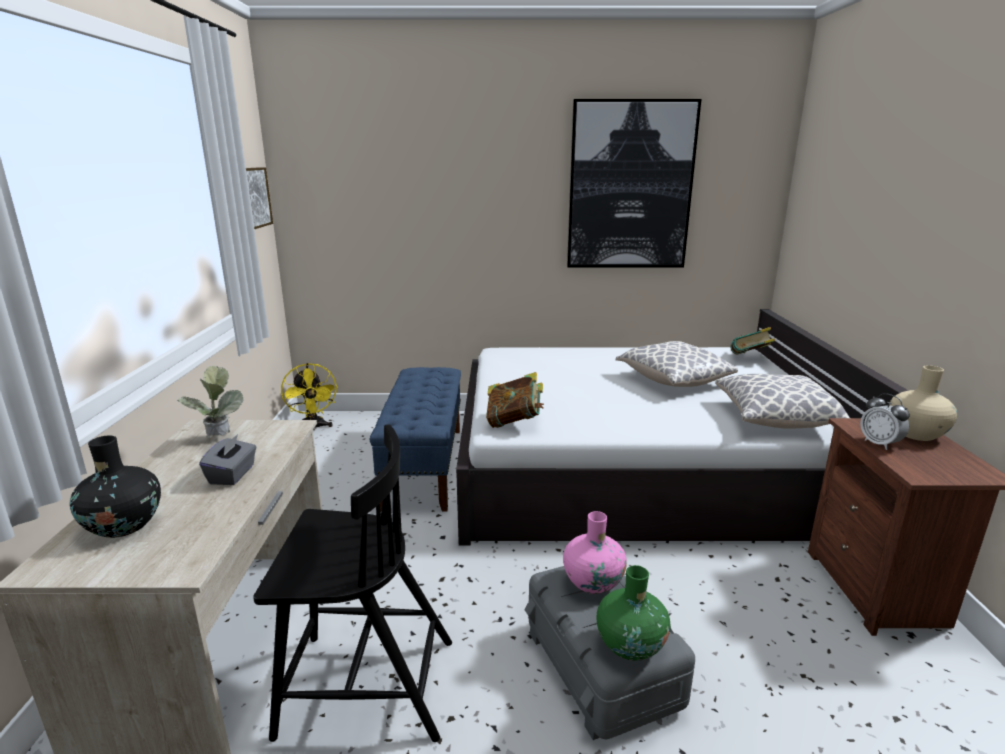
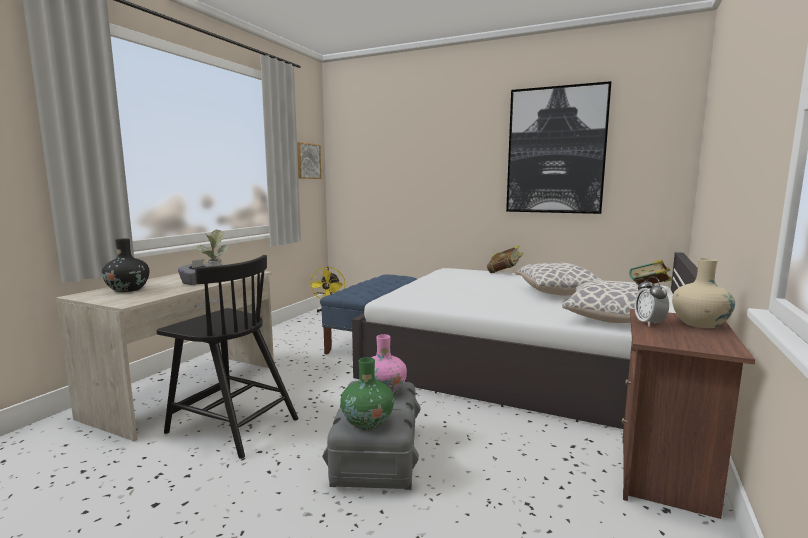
camera: 25 degrees right, 10 degrees down
book [486,372,544,428] -> book moved to [487,245,523,273]

